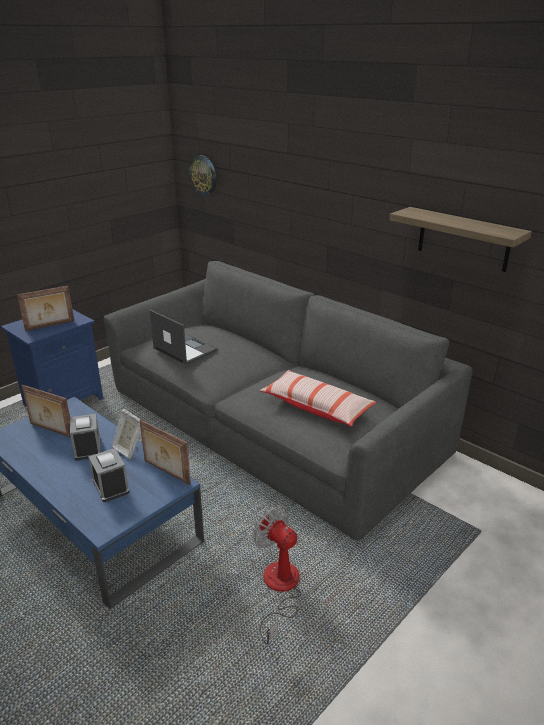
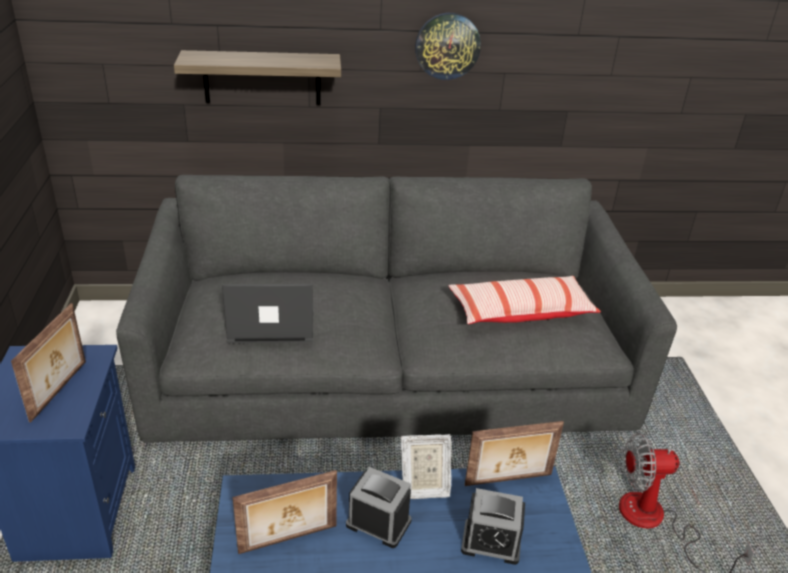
camera: 50 degrees left, 5 degrees up
wall clock [188,155,217,196] -> wall clock moved to [415,13,481,80]
shelf [389,207,532,272] -> shelf moved to [174,50,341,105]

